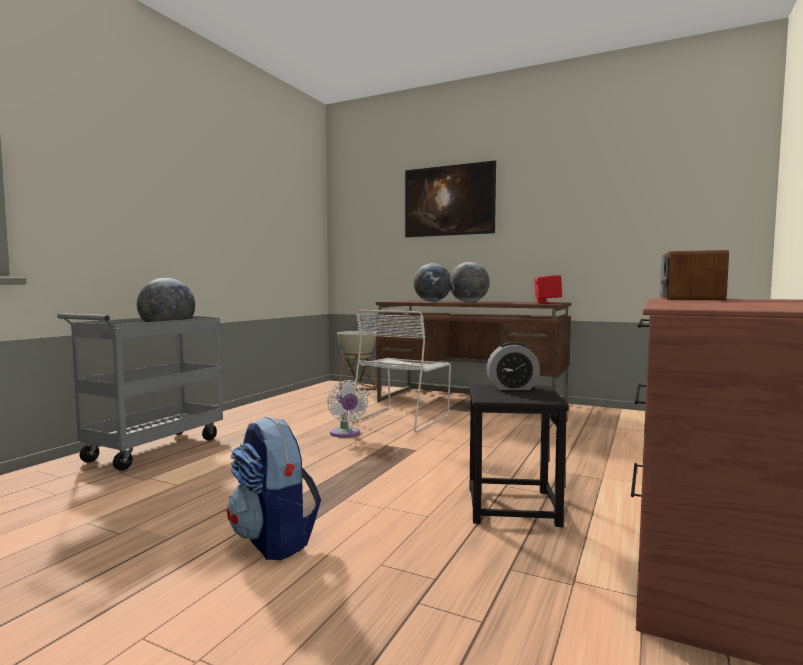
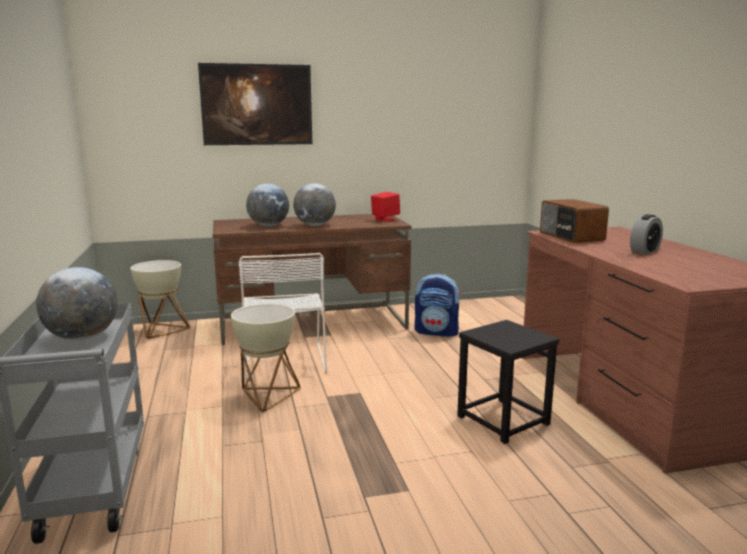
camera: 40 degrees left, 10 degrees up
backpack [227,417,321,560] -> backpack moved to [414,274,461,337]
white fan [327,380,369,438] -> planter [231,304,300,412]
alarm clock [486,342,540,390] -> alarm clock moved to [630,214,663,255]

